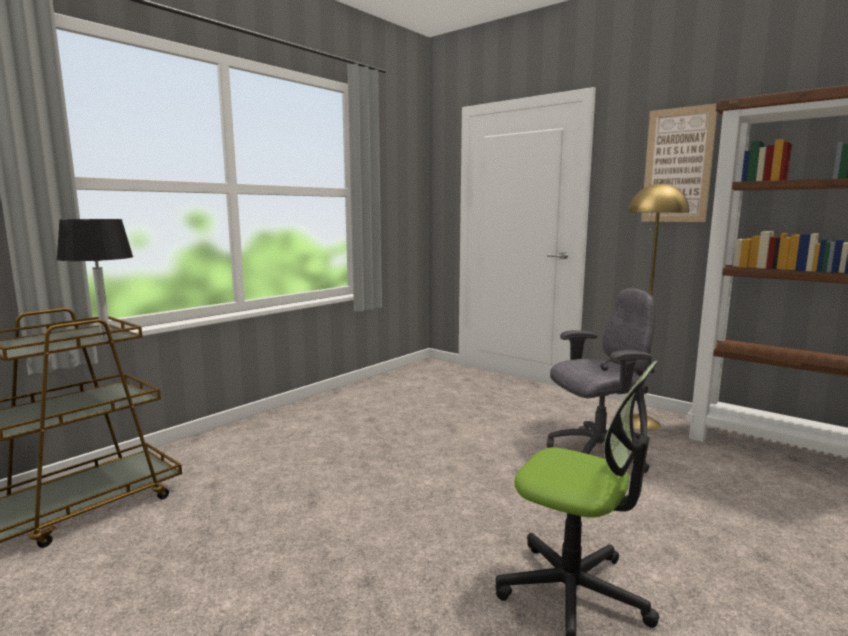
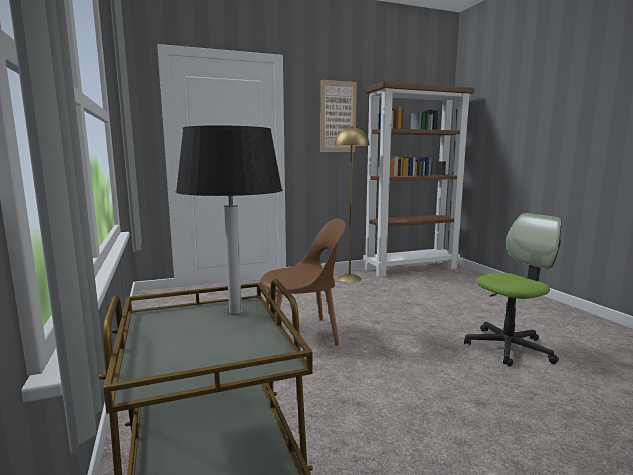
camera: 60 degrees left, 0 degrees up
grey office chair [546,288,655,473] -> none
none -> brown chair [260,218,346,346]

